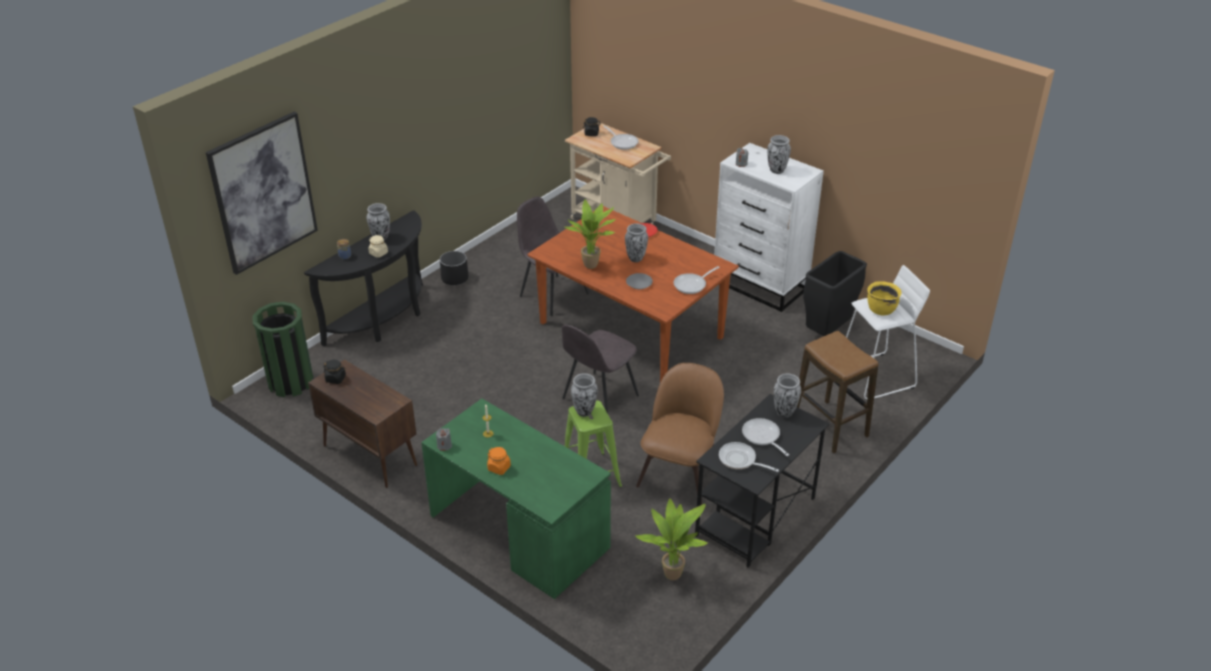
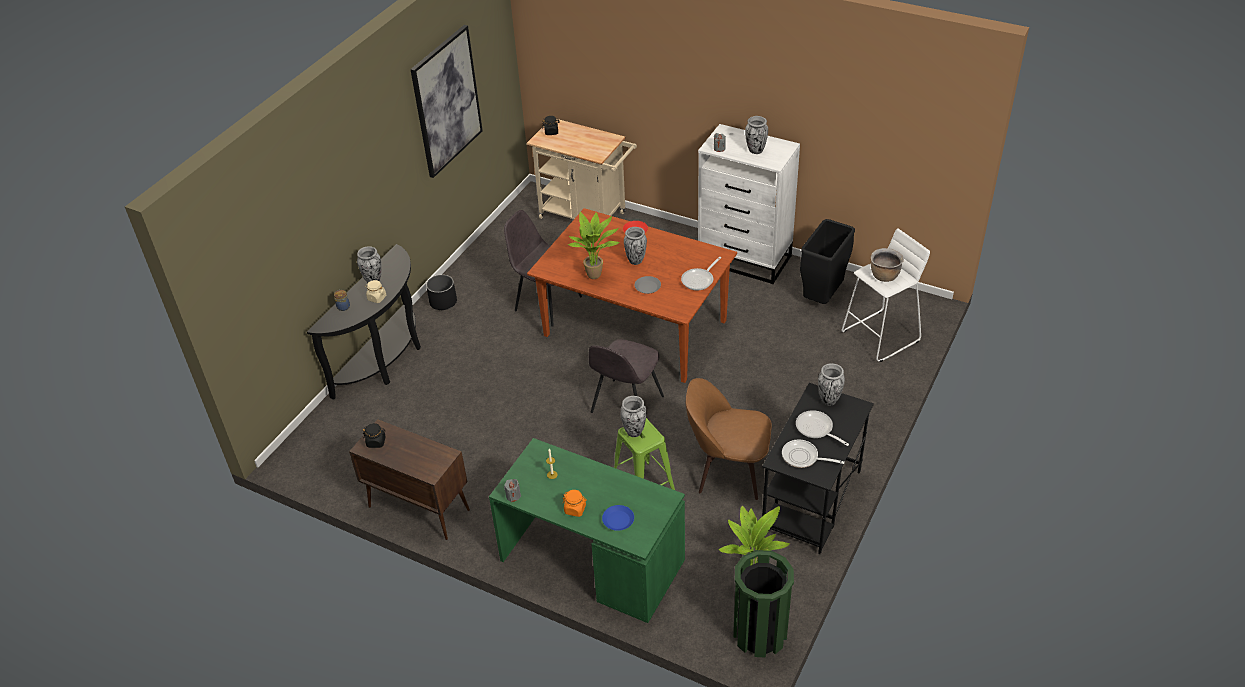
camera: 10 degrees left, 5 degrees up
picture [206,112,318,275] -> picture moved to [410,25,483,178]
green trash can [253,302,314,397] -> green trash can moved to [733,550,794,658]
frying pan [603,125,639,150] -> none
brown chair [636,363,724,505] -> brown chair turned 90 degrees counterclockwise [686,378,772,500]
stool [797,331,878,453] -> none
yellow cooking pot [868,281,901,316] -> brown cooking pot [871,248,904,282]
none -> blue plate [602,505,634,531]

